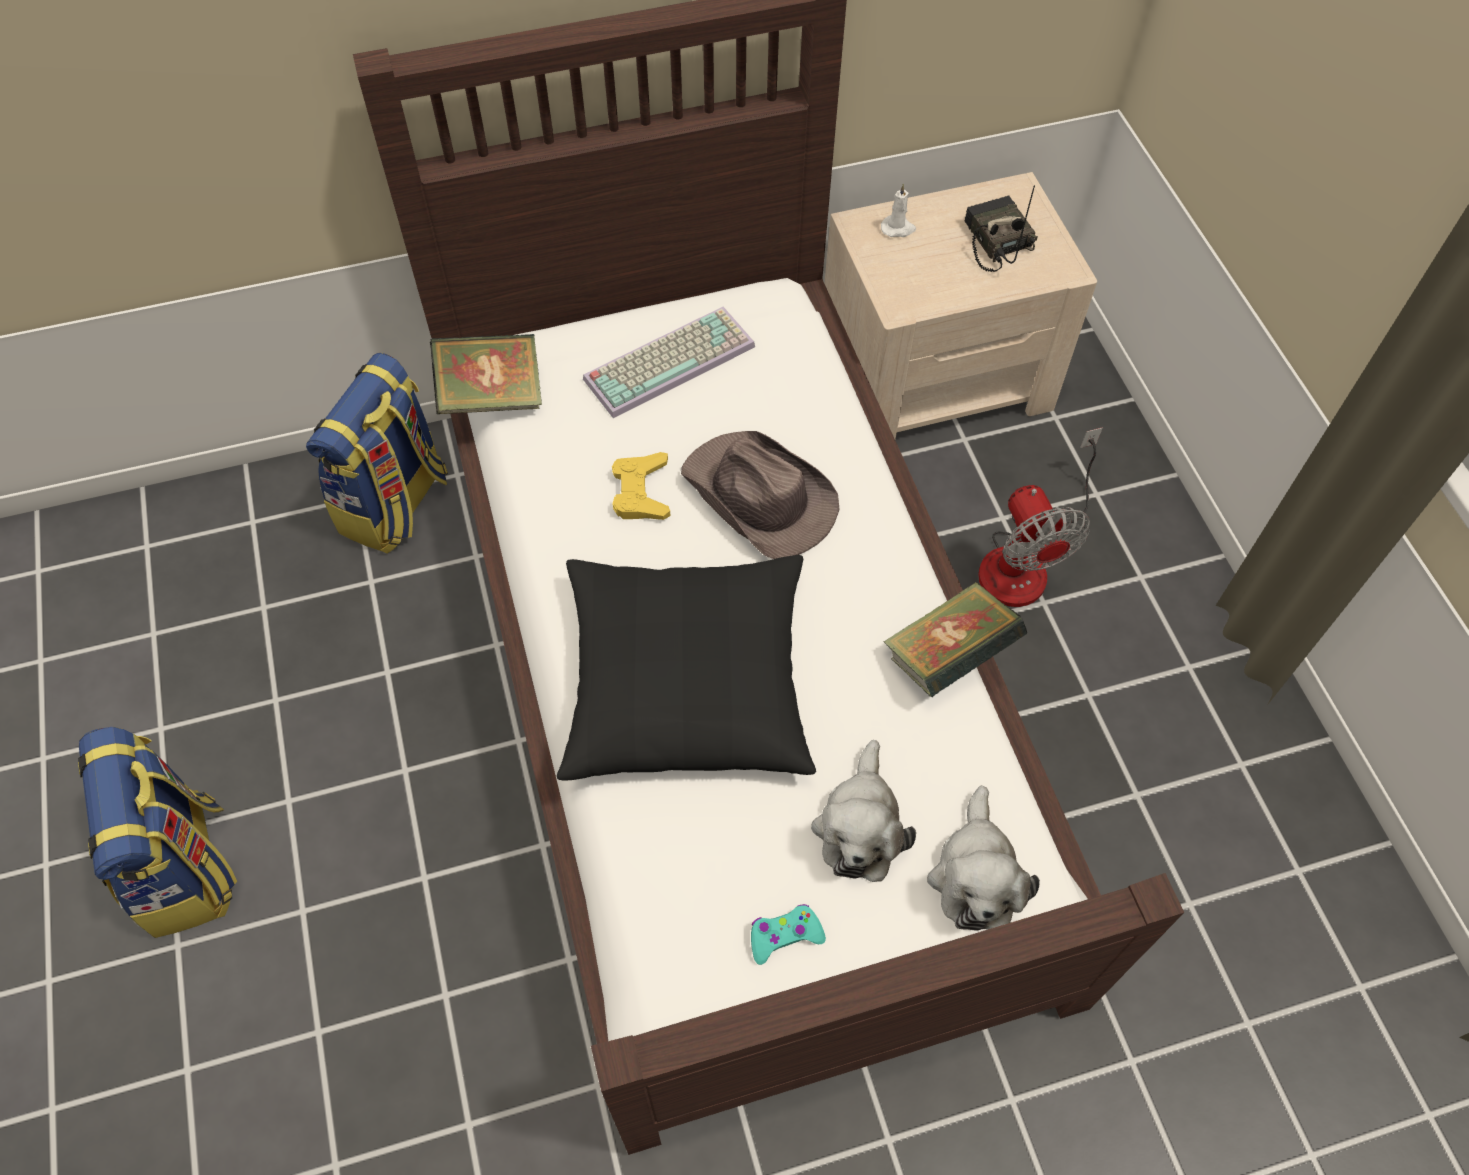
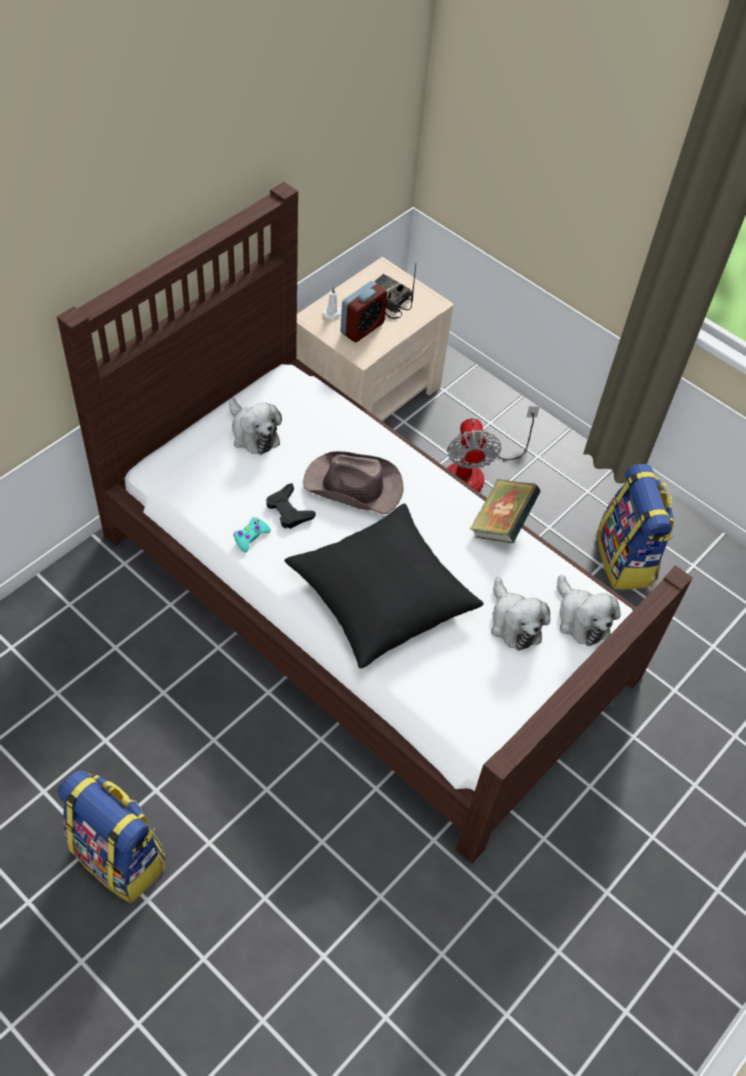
camera: 35 degrees left, 5 degrees down
backpack [306,353,448,554] -> backpack moved to [597,464,674,589]
book [430,334,542,414] -> none
keyboard [583,307,755,418] -> plush toy [229,398,282,455]
yellow game controller [612,452,671,520] -> black game controller [266,483,316,529]
turquoise game controller [751,904,826,965] -> turquoise game controller moved to [234,517,271,553]
fan [978,427,1103,607] -> fan turned 45 degrees clockwise [447,406,540,492]
none -> alarm clock [340,281,387,342]

